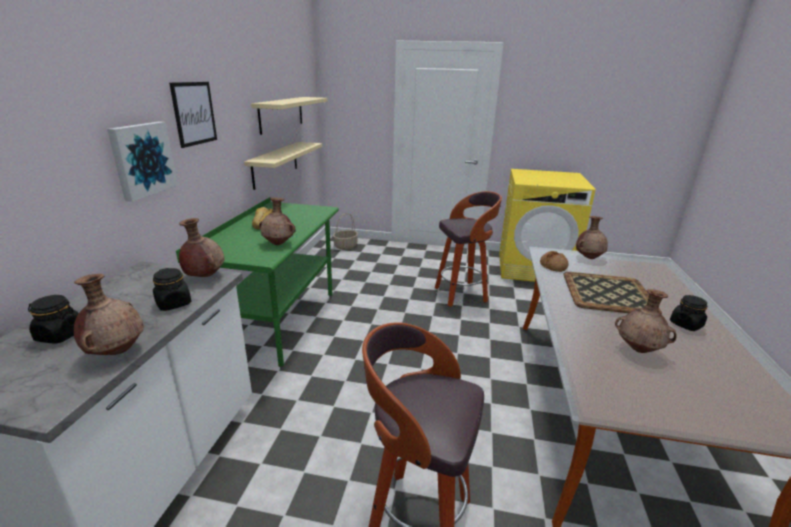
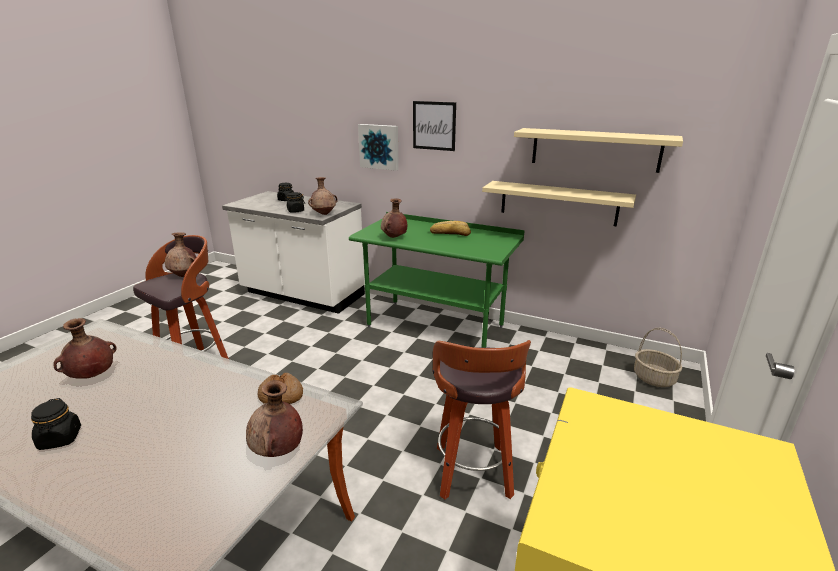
camera: 105 degrees right, 0 degrees up
brown vase [74,274,144,355] -> brown vase moved to [165,232,196,277]
tray [563,272,662,315] -> none

